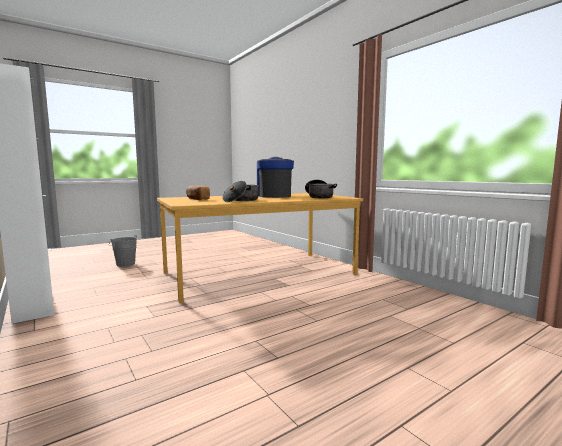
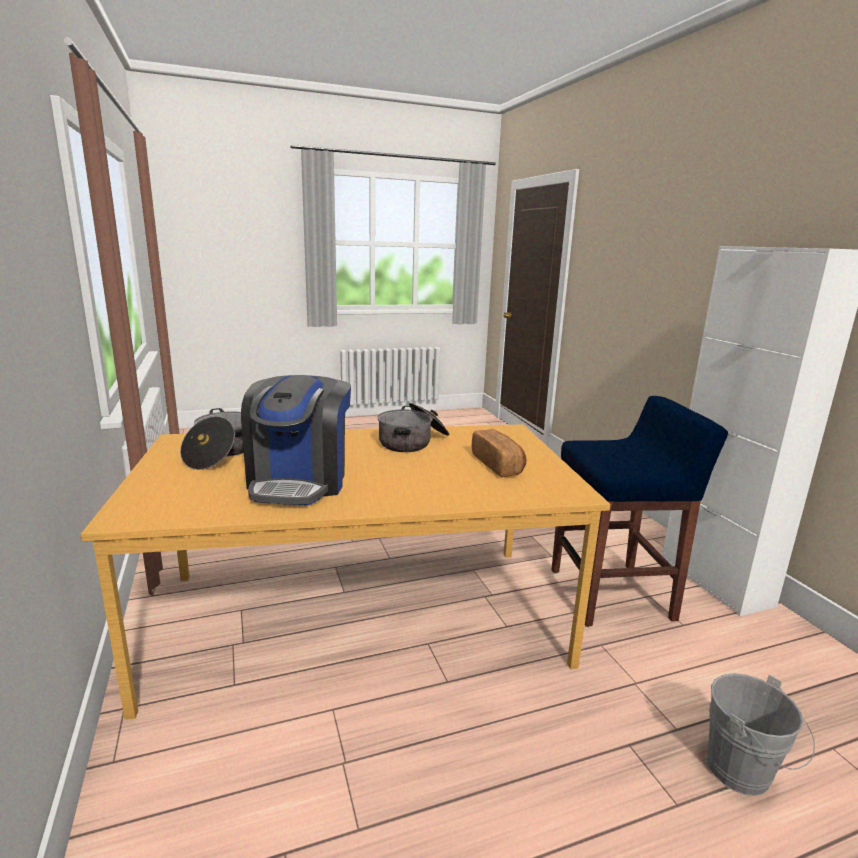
camera: 165 degrees left, 10 degrees up
none -> blue stool [551,396,728,627]

